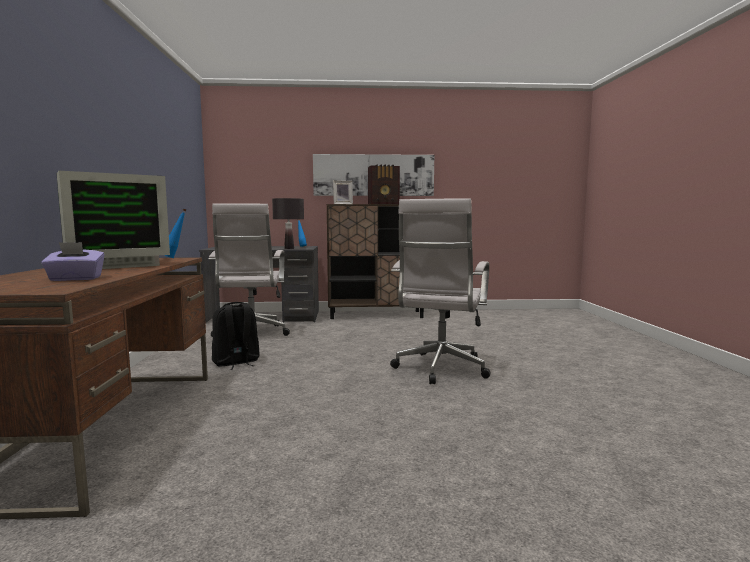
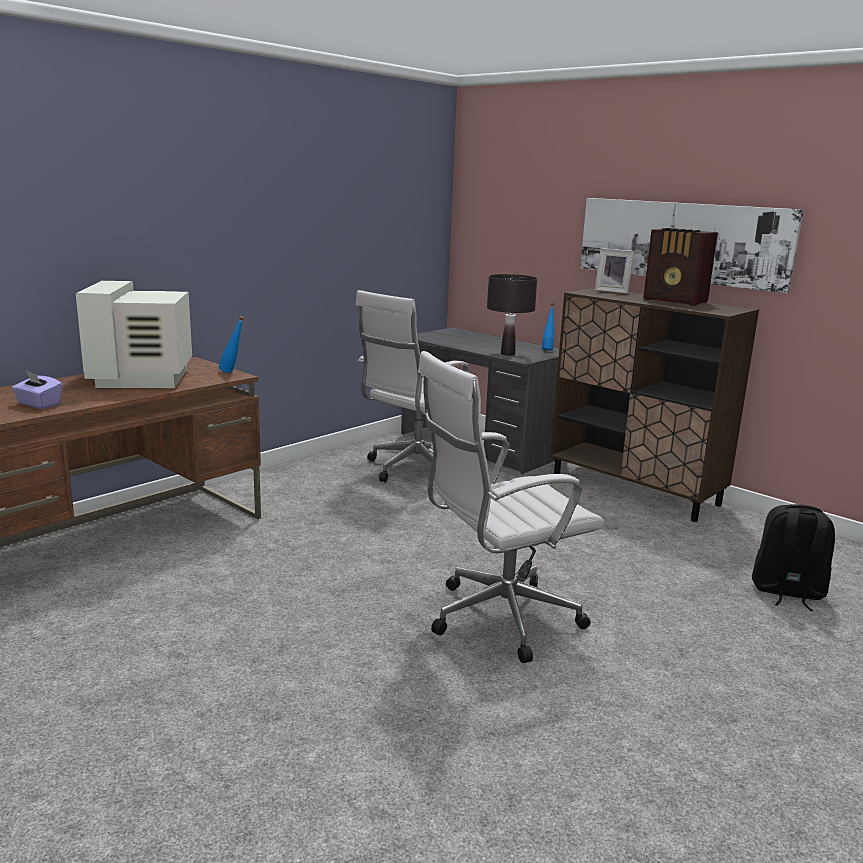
camera: 45 degrees right, 10 degrees up
monitor [56,171,170,269] -> monitor turned 75 degrees clockwise [76,281,192,388]
black backpack [212,302,260,370] -> black backpack moved to [752,504,835,611]

